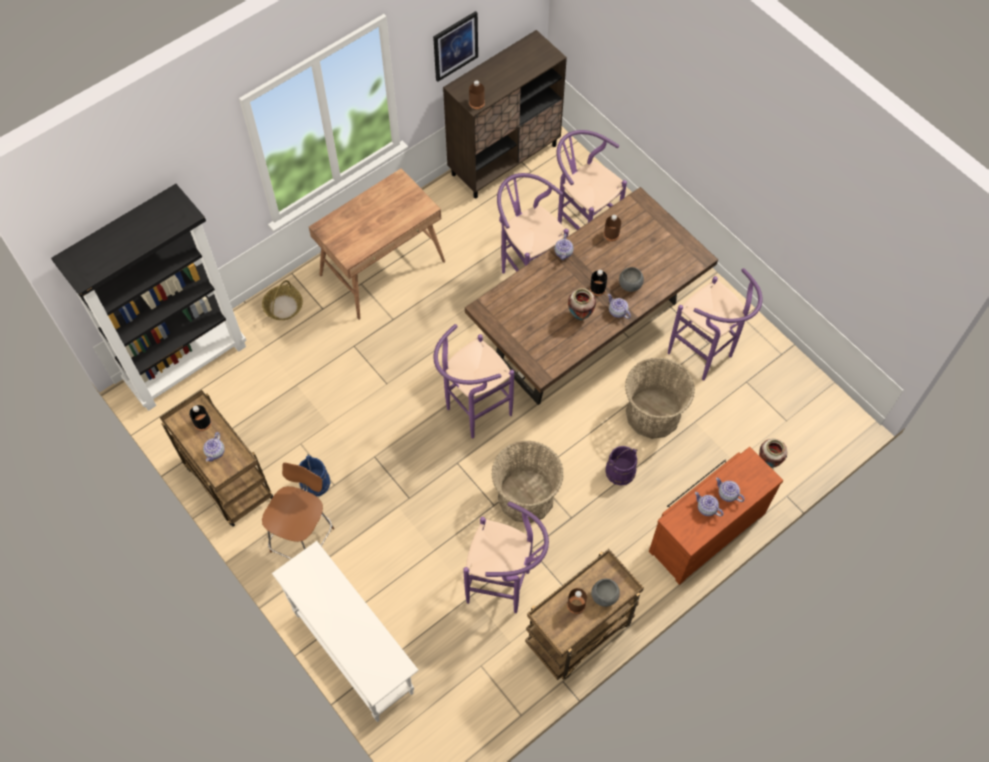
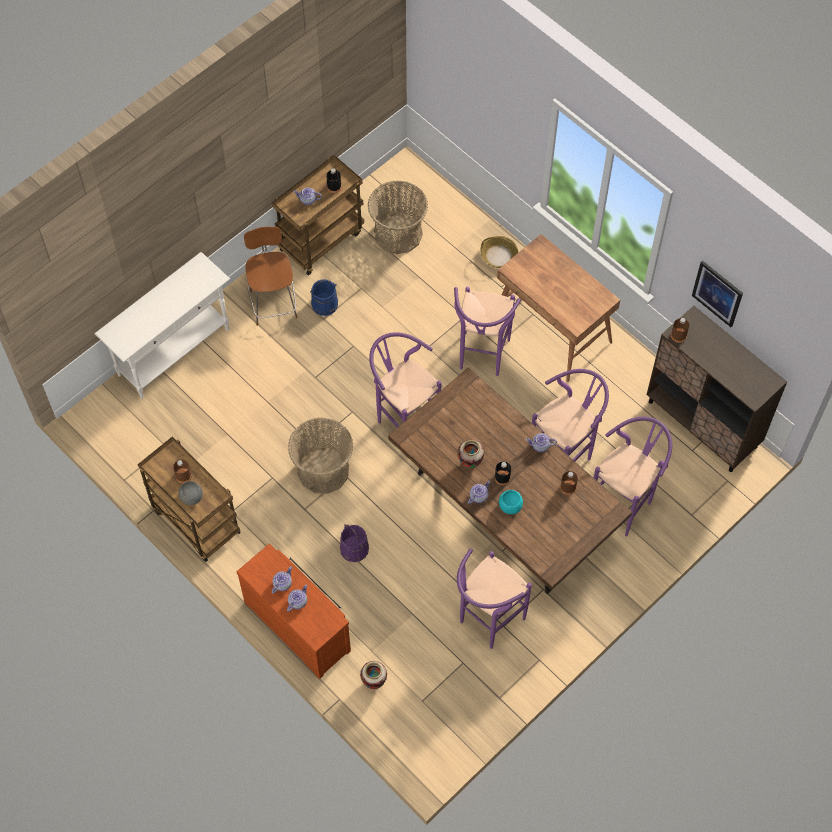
camera: 85 degrees right, 0 degrees up
black bookcase [51,184,247,411] -> none
brown chair [262,463,334,559] -> brown chair turned 120 degrees counterclockwise [244,227,298,326]
purple stool [463,502,549,613] -> purple stool moved to [454,287,521,376]
grey bowl [619,267,644,292] -> turquoise bowl [499,490,523,514]
basket [625,357,695,439] -> basket moved to [368,180,428,254]

